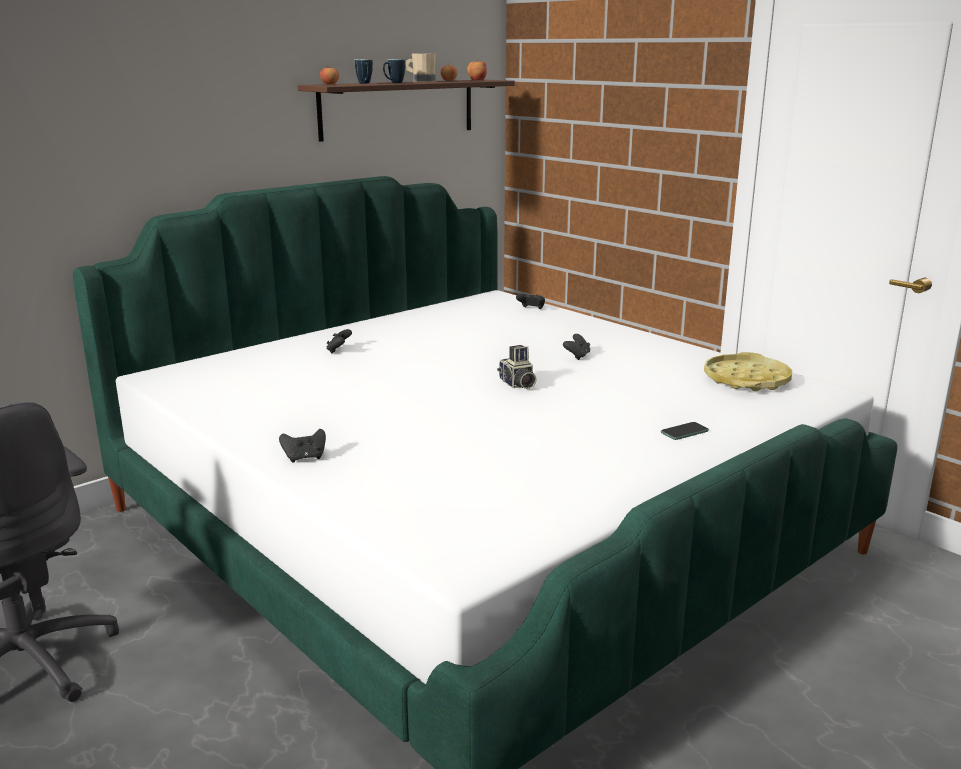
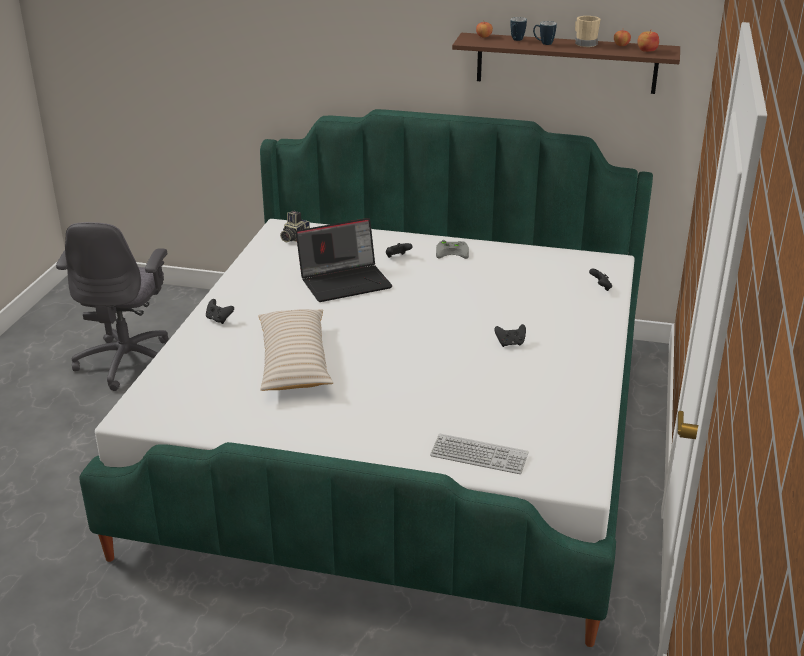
camera: 55 degrees right, 10 degrees up
camera [497,345,537,389] -> camera moved to [280,211,310,242]
phone [661,422,709,440] -> none
yellow tray [704,352,792,391] -> none
none -> beige pillow [258,309,333,391]
none -> laptop [296,218,392,302]
none -> keyboard [430,434,529,474]
none -> grey game controller [436,240,469,259]

